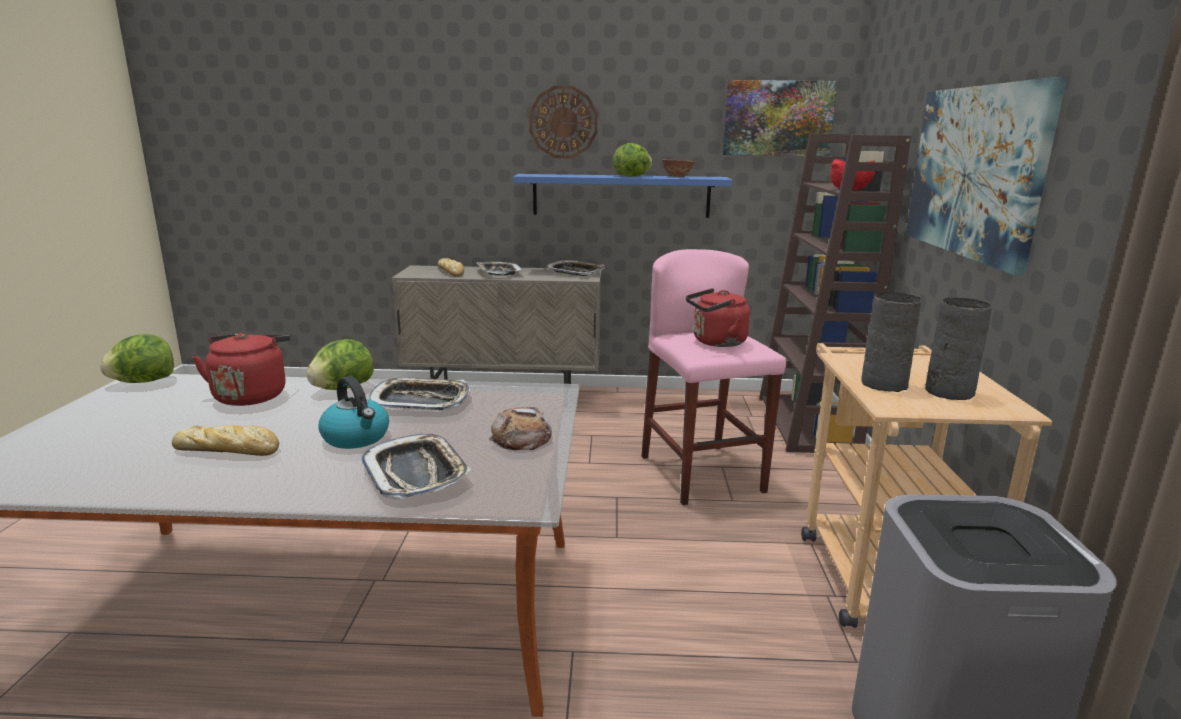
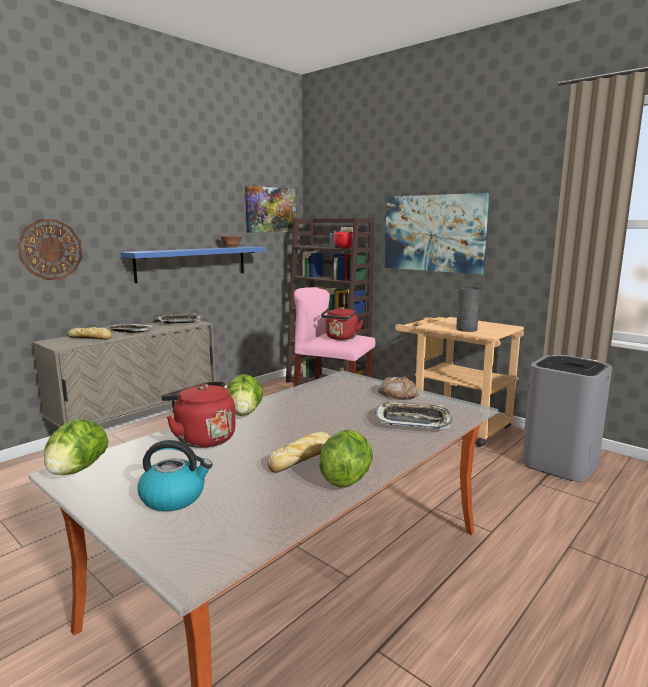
camera: 50 degrees left, 5 degrees down
kettle [318,376,389,449] -> kettle moved to [137,440,213,511]
tray [369,377,470,411] -> none
wall clock [529,86,598,158] -> wall clock moved to [17,219,83,280]
lettuce [613,143,652,177] -> lettuce moved to [319,430,373,488]
grey vase [925,298,992,400] -> none

